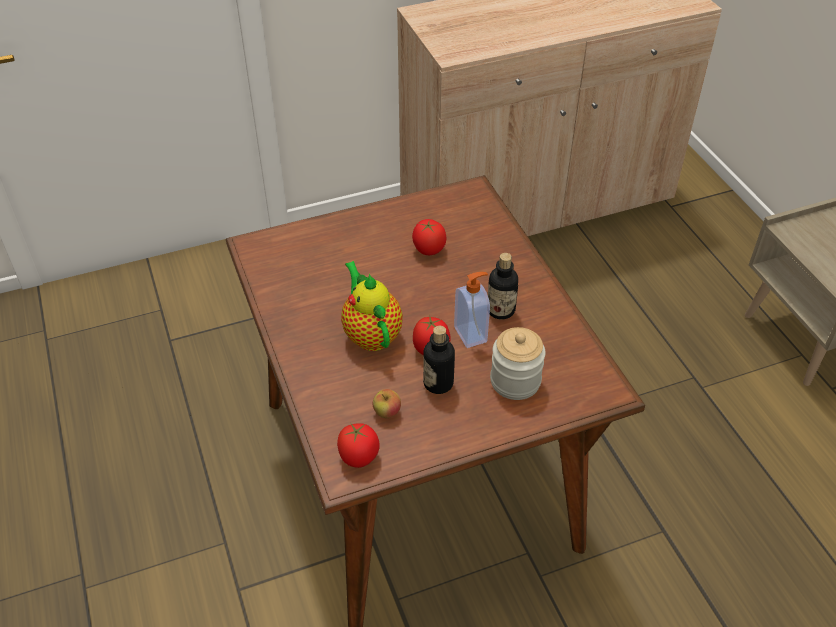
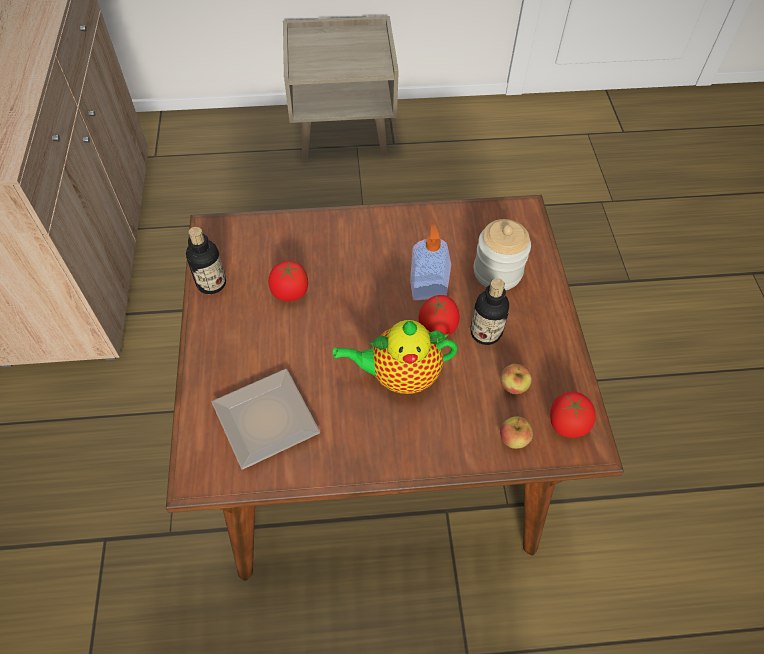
camera: 75 degrees left, 10 degrees up
bottle [488,253,518,319] -> bottle moved to [186,227,226,294]
none -> plate [212,369,320,469]
none -> apple [500,416,533,449]

